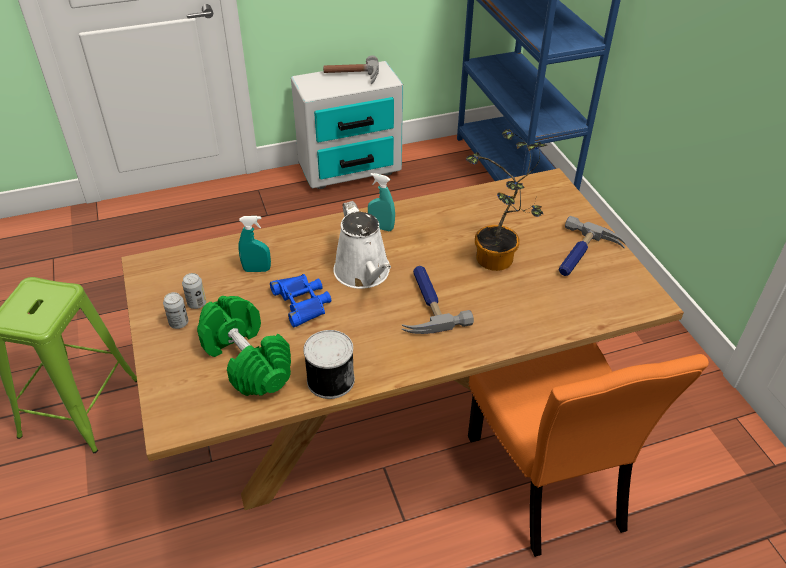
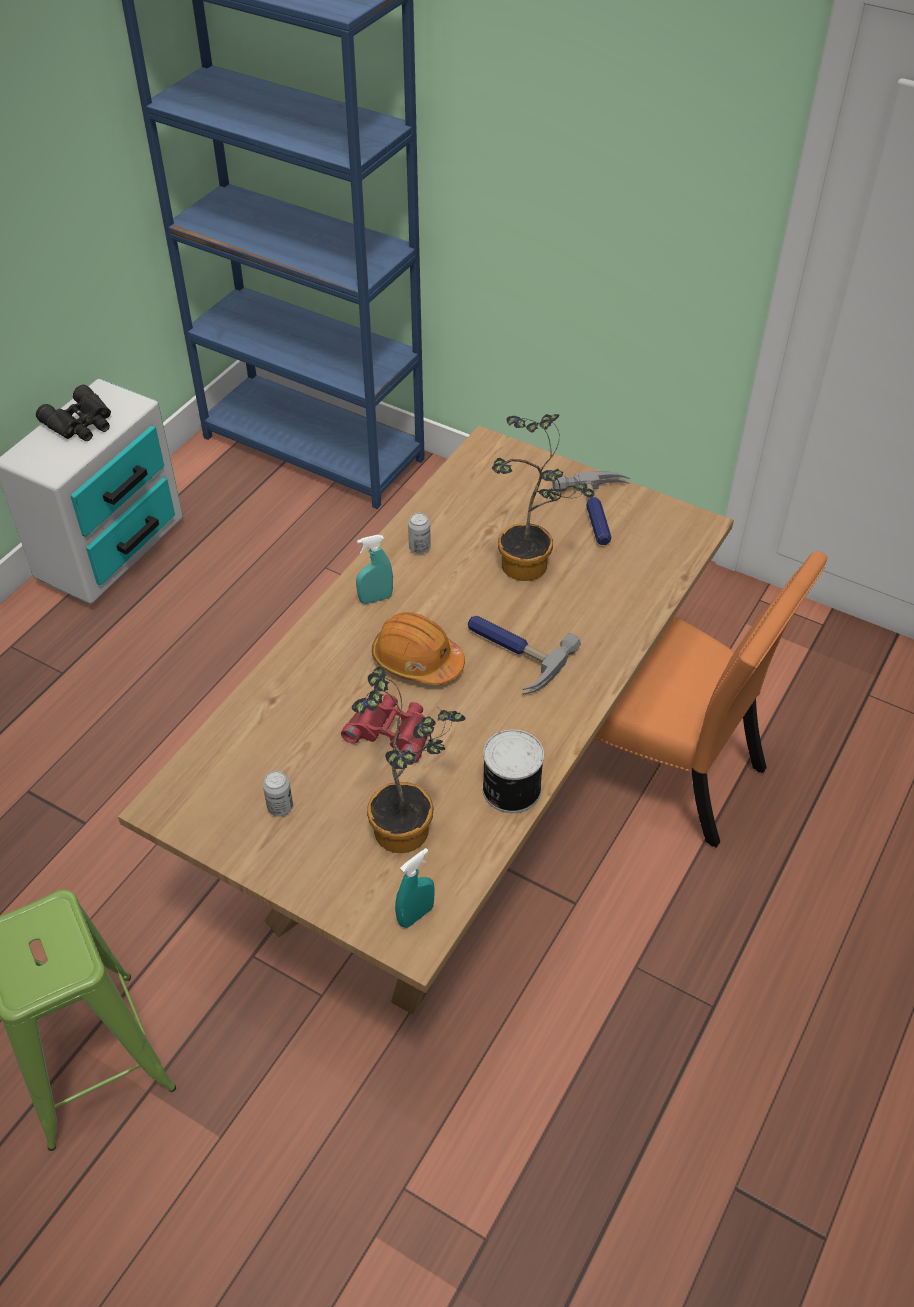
camera: 40 degrees left, 5 degrees up
can [163,292,188,329] -> can moved to [408,513,431,554]
green dumbbell [197,296,291,396] -> potted plant [352,666,466,853]
turquoise spray bottle [238,216,271,272] -> turquoise spray bottle moved to [395,848,435,928]
blue binoculars [270,274,331,327] -> red binoculars [341,694,428,763]
hammer [323,56,379,84] -> black binoculars [36,385,111,441]
white watering can [333,201,391,289] -> orange hard hat [372,612,465,685]

